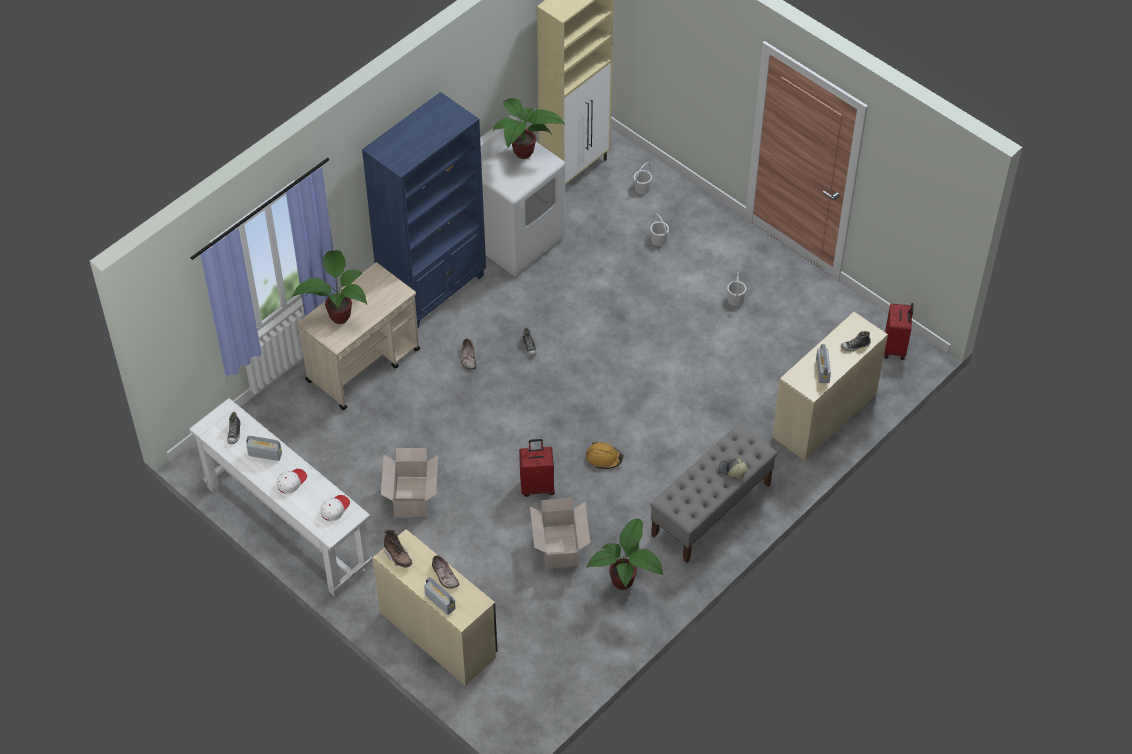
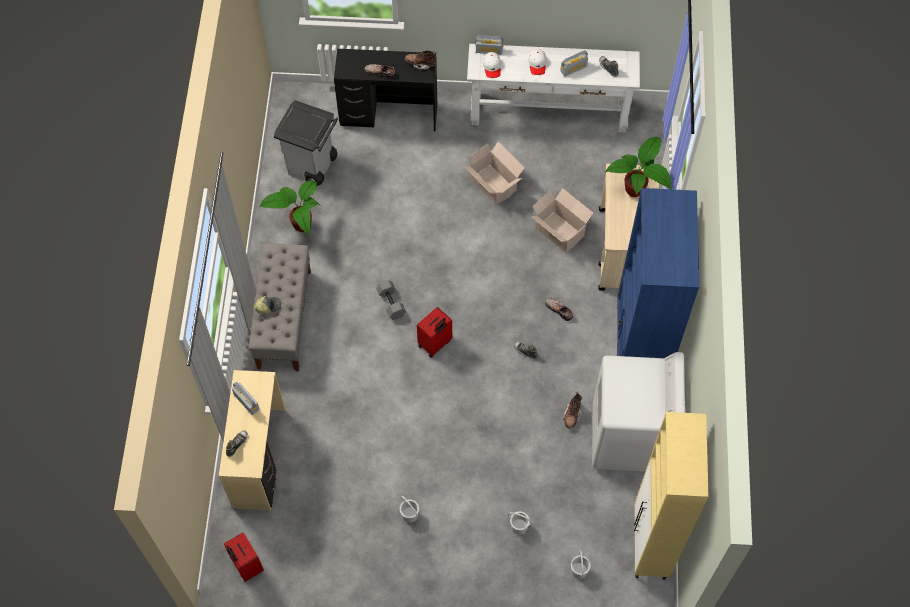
camera: 140 degrees right, 10 degrees up
beige desk [372,529,498,686] -> black desk [334,49,437,132]
radio [424,577,456,615] -> radio moved to [475,35,504,55]
potted plant [493,98,565,159] -> none
red suitcase [519,439,555,497] -> red suitcase moved to [417,307,452,358]
cardboard box [530,498,590,568] -> cardboard box moved to [531,188,593,253]
orange hard hat [586,441,624,469] -> grey dumbbell [376,280,406,320]
none -> grey trash can [274,100,338,186]
none -> brown boot [563,392,582,429]

